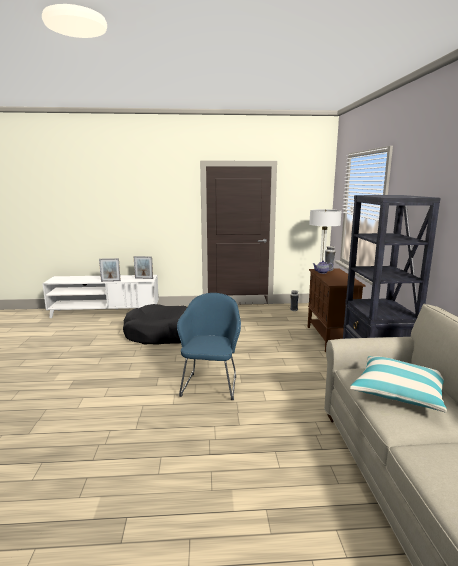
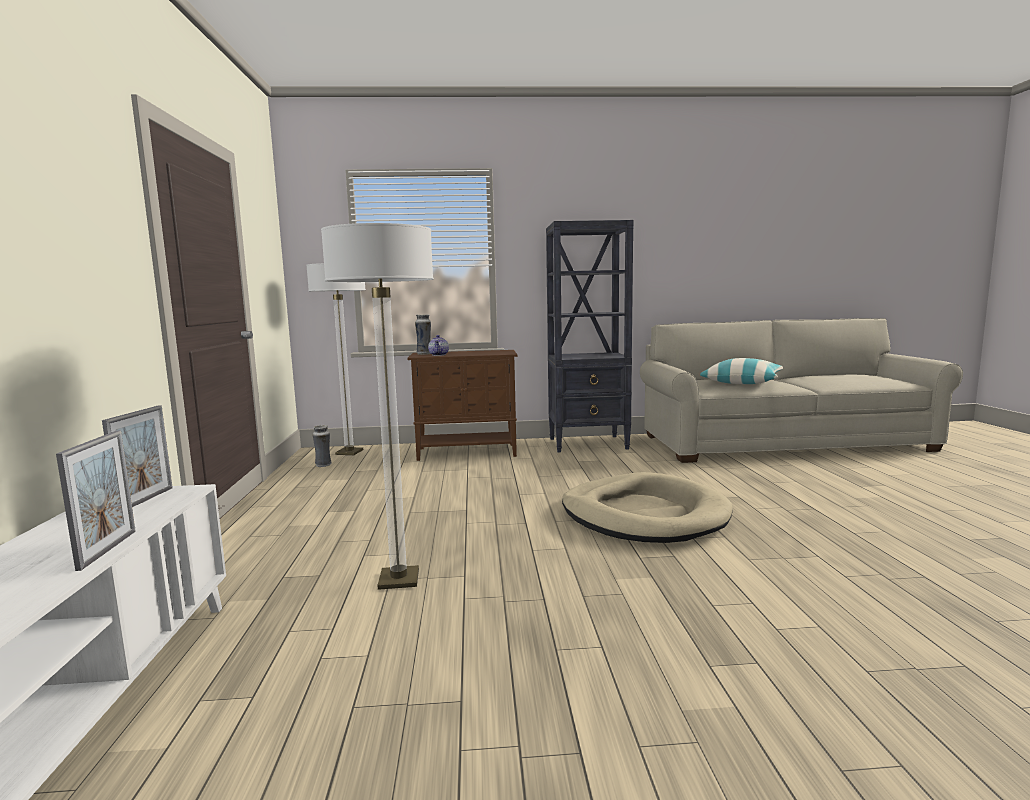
camera: 90 degrees left, 5 degrees down
black dog bed [123,304,187,345] -> floor lamp [321,223,434,590]
blue armchair [177,293,241,400] -> beige dog bed [562,472,733,543]

